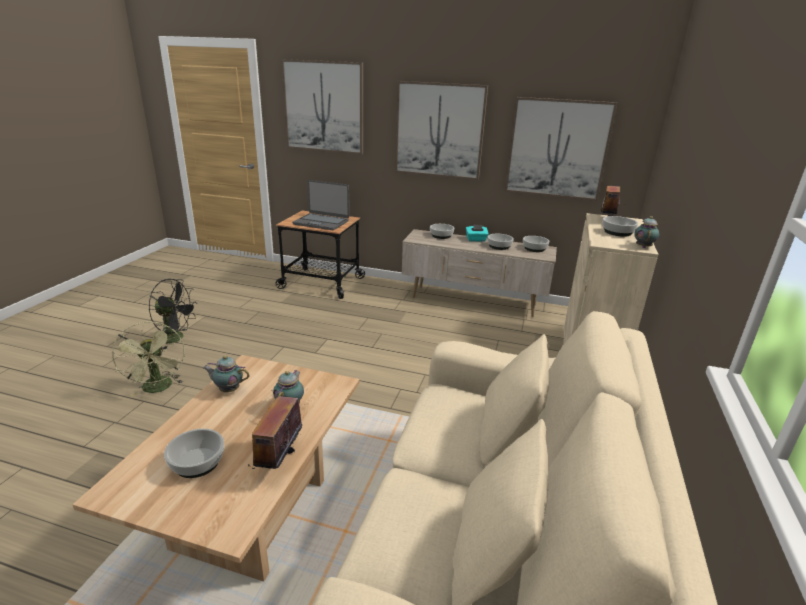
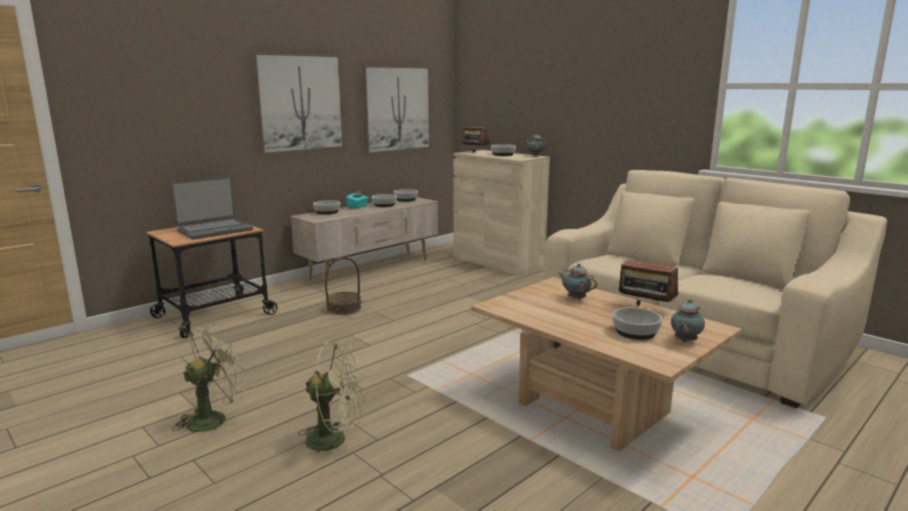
camera: 60 degrees left, 10 degrees down
black fan [149,279,198,349] -> green fan [172,324,247,432]
teapot [203,356,250,392] -> teapot moved to [671,299,705,342]
picture [281,59,363,155] -> none
none -> basket [325,257,361,315]

